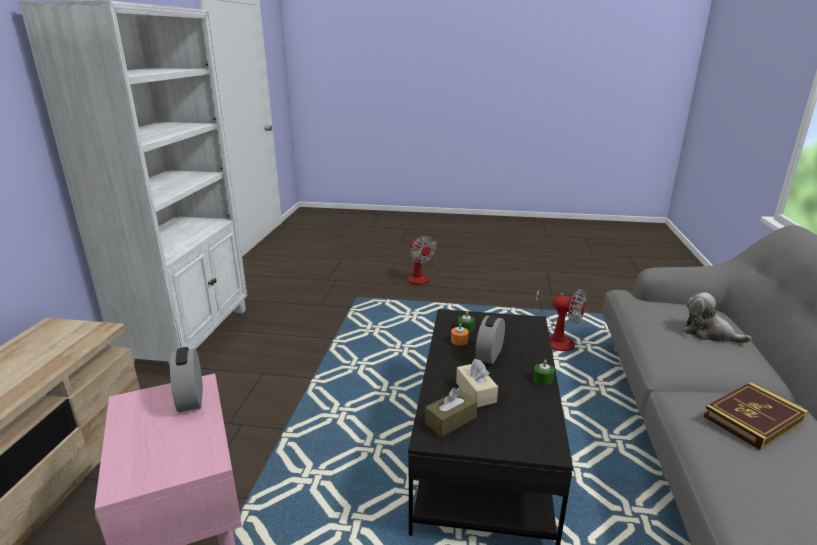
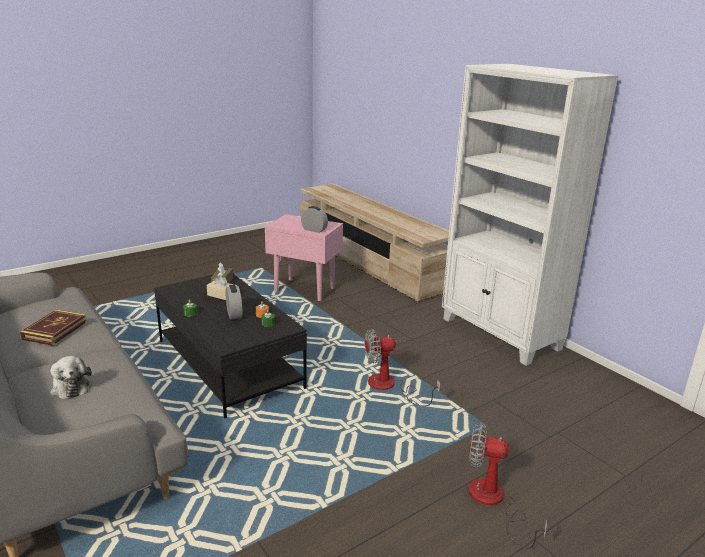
camera: 135 degrees right, 0 degrees up
fan [536,289,587,351] -> fan moved to [364,329,440,406]
plush toy [683,292,752,344] -> plush toy turned 60 degrees clockwise [50,356,92,399]

